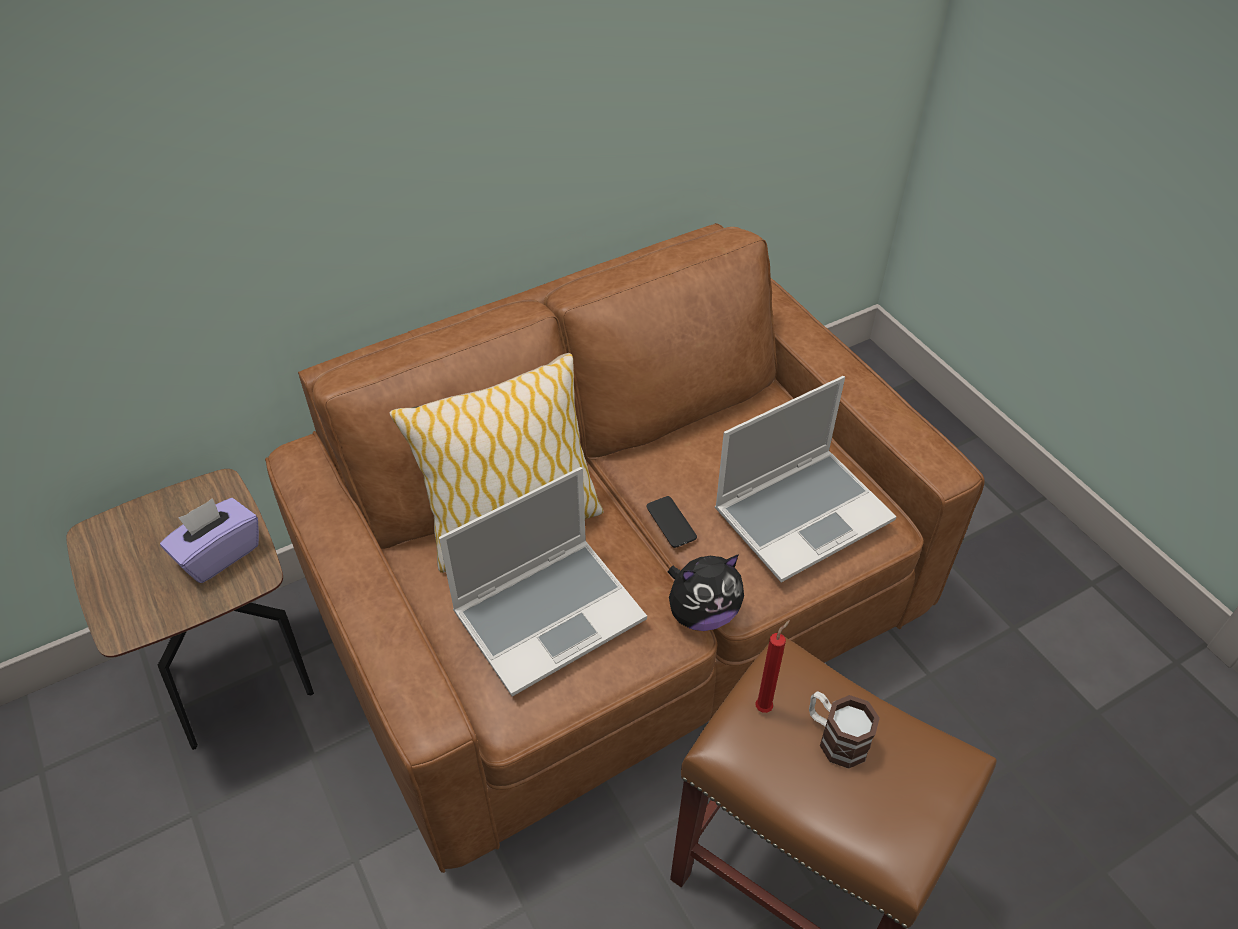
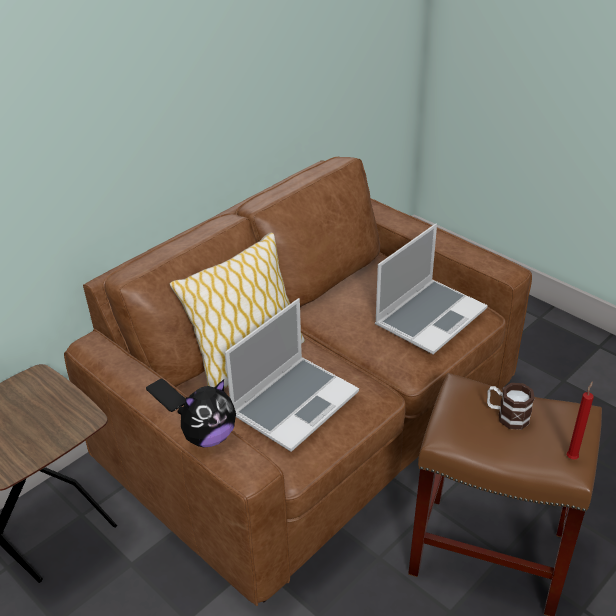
camera: 15 degrees left, 10 degrees down
purple tissue box [160,498,259,583] -> none
phone [647,496,697,548] -> phone moved to [146,379,186,412]
plush toy [668,554,744,631] -> plush toy moved to [177,379,236,447]
red candle [756,620,790,713] -> red candle moved to [567,381,594,460]

